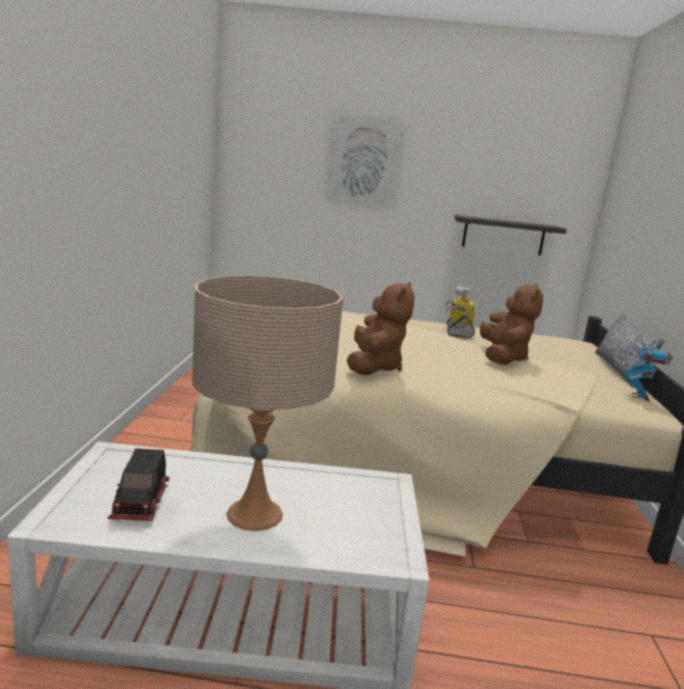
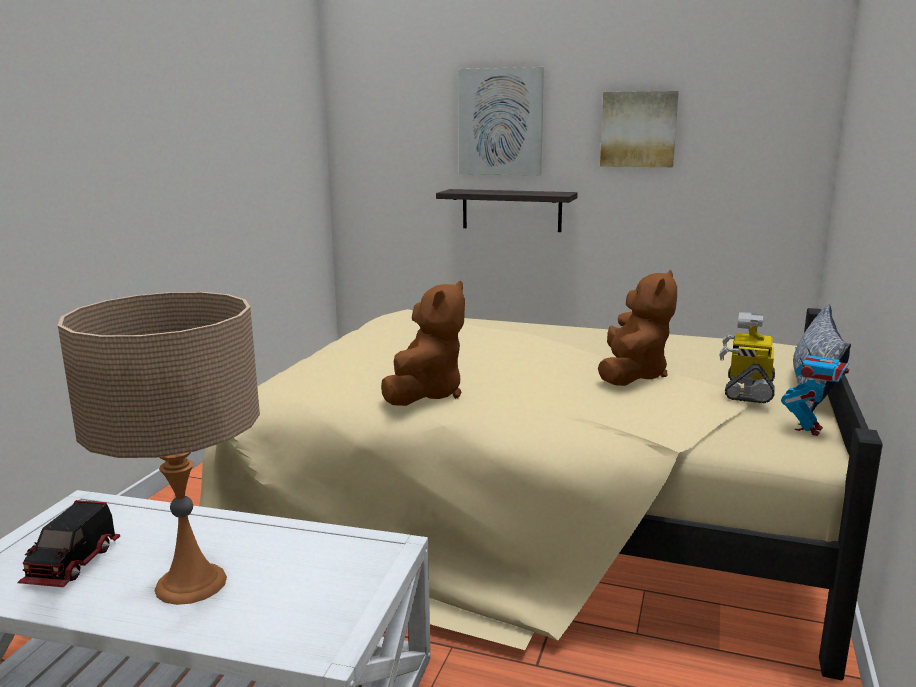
camera: 15 degrees right, 0 degrees up
toy robot [445,286,475,338] -> toy robot moved to [719,312,775,403]
shelf [454,215,567,256] -> shelf moved to [436,189,578,232]
none -> picture [600,91,679,167]

